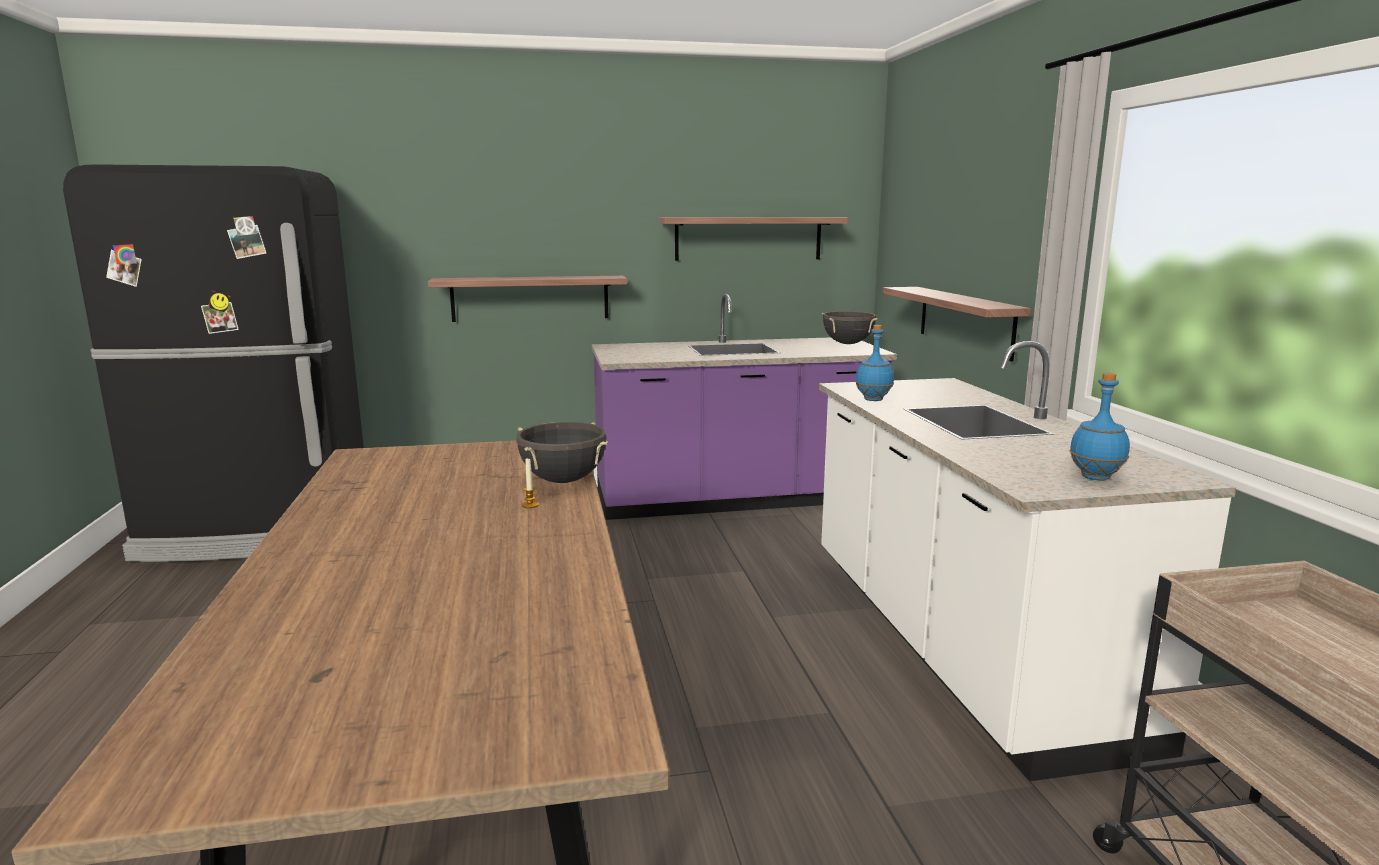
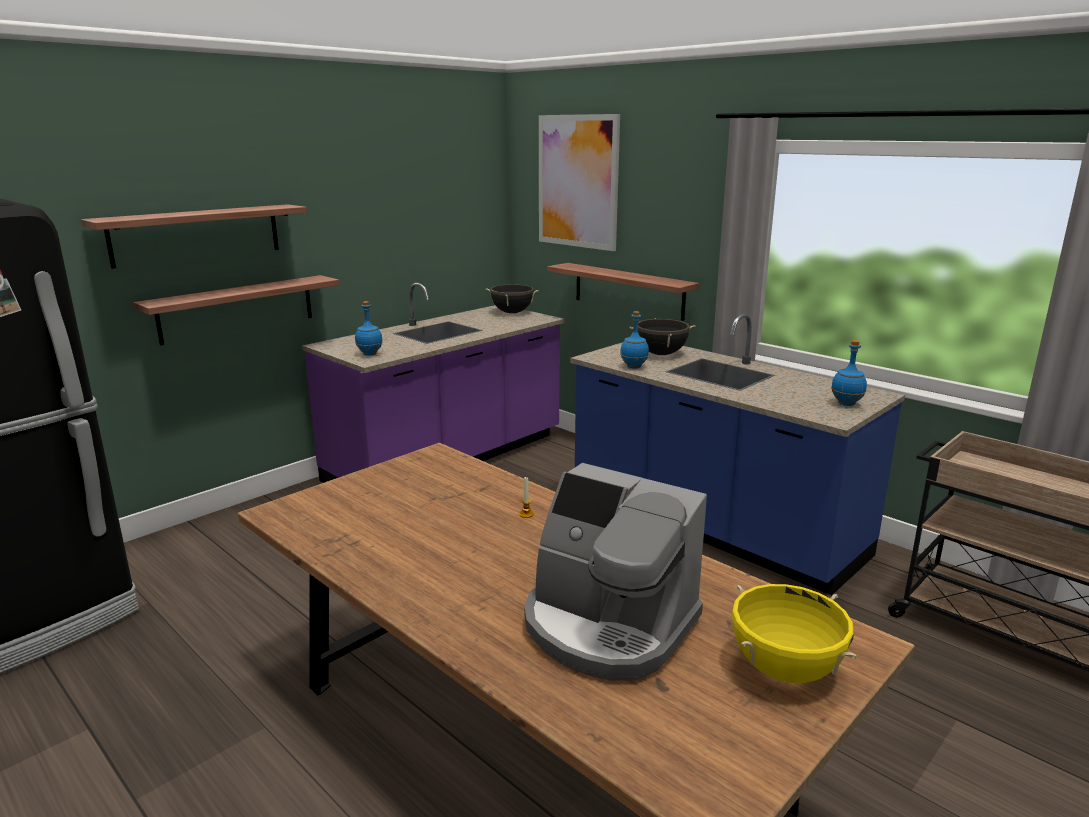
camera: 35 degrees left, 5 degrees up
black cooking pot [516,422,608,483] -> black cooking pot moved to [630,318,695,355]
shelf [659,217,848,261] -> shelf moved to [81,204,307,269]
white counter [819,341,1236,781] -> blue counter [570,314,905,595]
none -> blue bottle [355,301,383,356]
none -> coffee machine [524,463,707,681]
none -> picture [539,114,620,251]
none -> yellow cooking pot [732,584,857,683]

